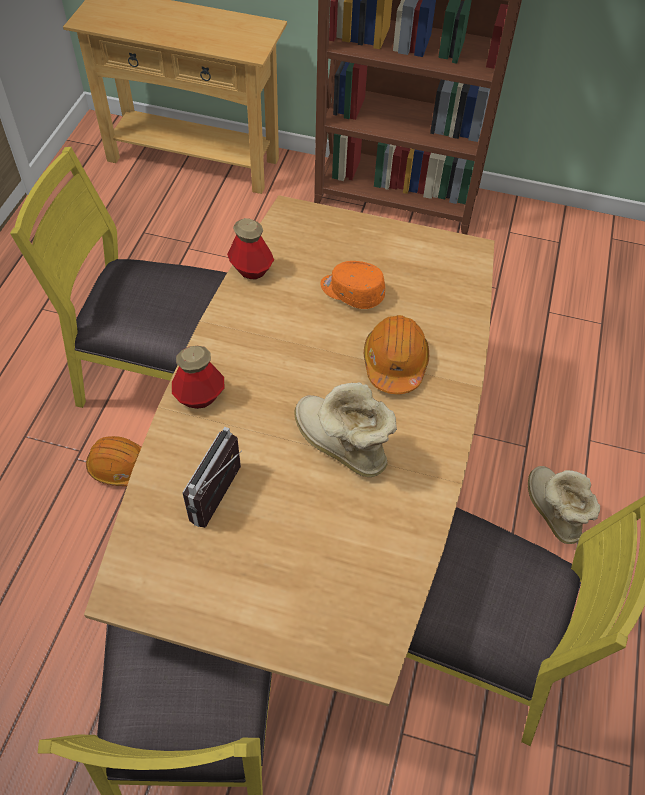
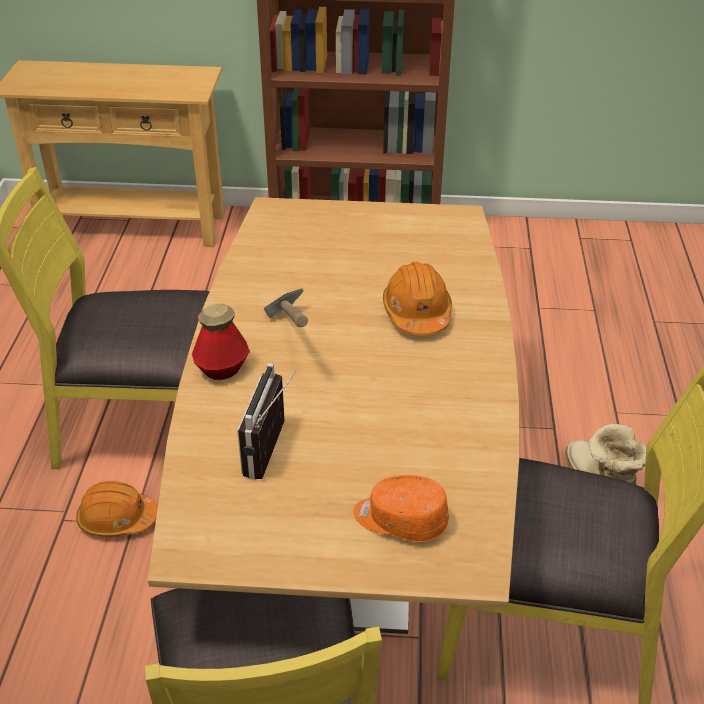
camera: 10 degrees left, 15 degrees down
bottle [227,218,274,280] -> none
boot [294,382,397,477] -> none
orange cap [321,261,385,309] -> orange cap moved to [353,475,449,542]
none -> hammer [264,288,308,327]

